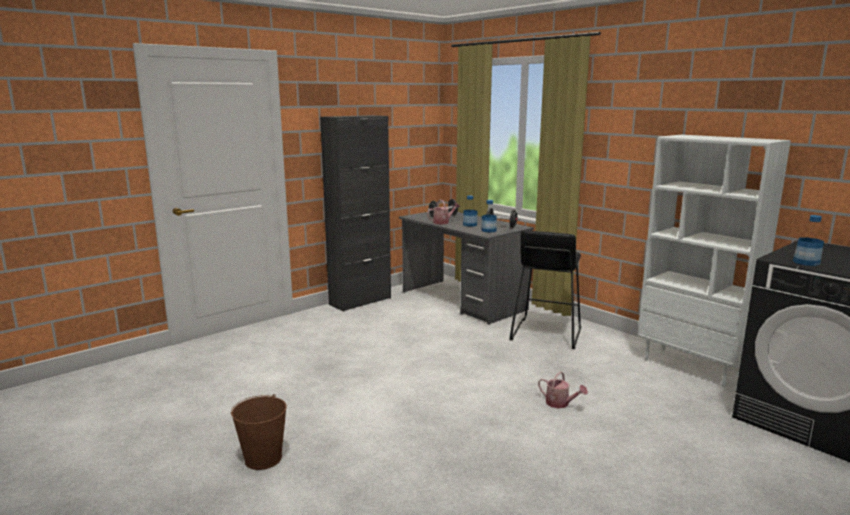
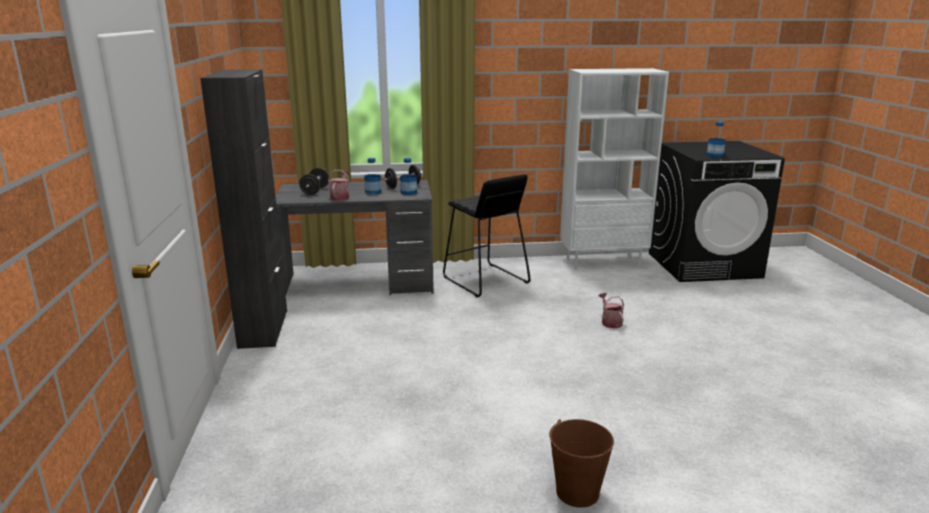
camera: 55 degrees left, 5 degrees up
watering can [538,371,588,409] -> watering can turned 90 degrees counterclockwise [598,293,624,328]

